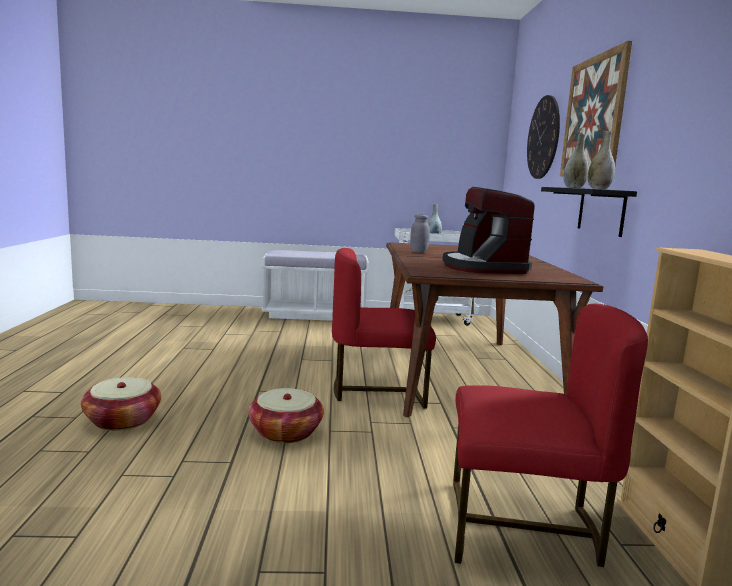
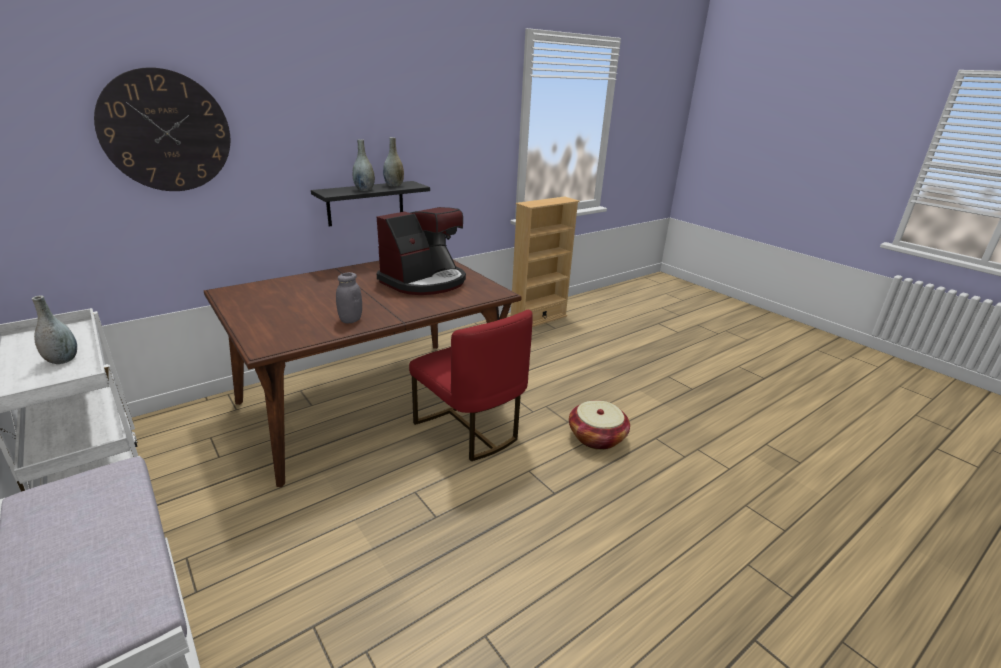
camera: 125 degrees left, 15 degrees up
basket [81,377,161,431] -> none
red chair [453,304,648,567] -> none
picture [560,41,633,176] -> none

